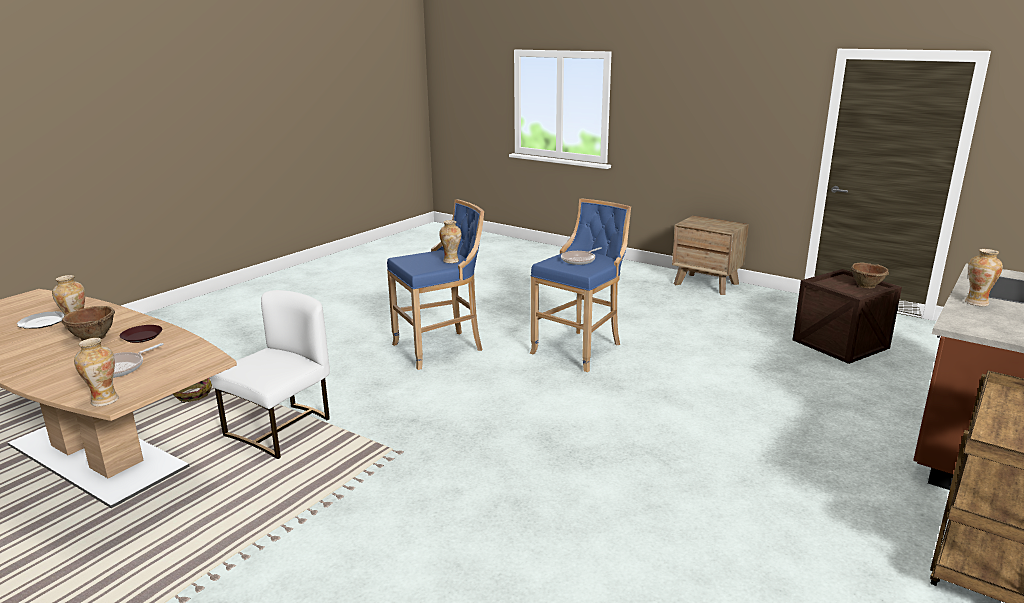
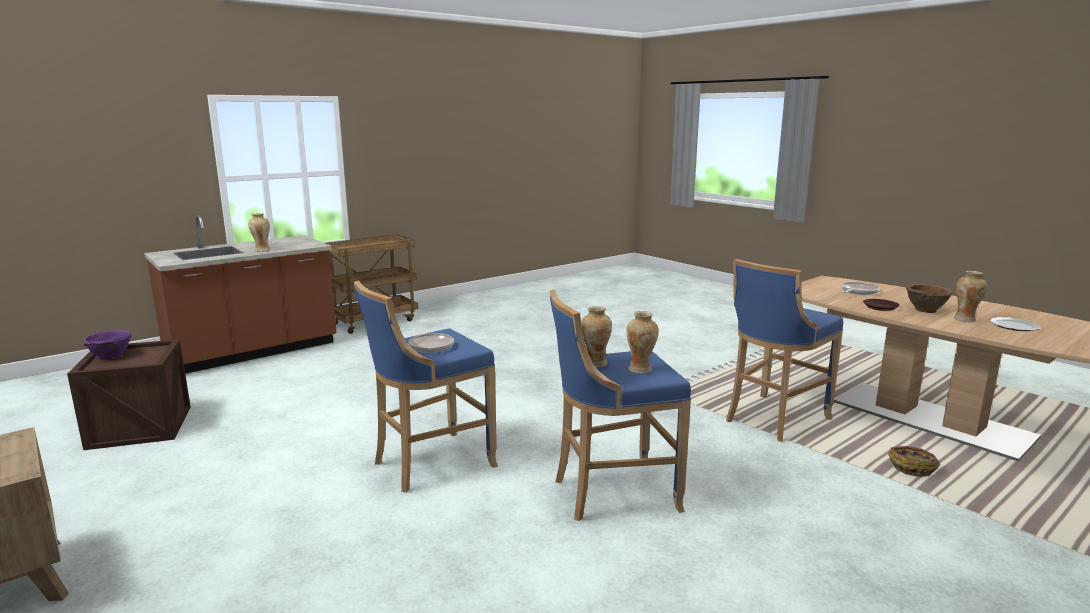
camera: 165 degrees left, 5 degrees down
vase [74,338,119,407] -> vase moved to [626,311,659,374]
white chair [210,290,330,459] -> blue stool [726,259,843,442]
brown bowl [850,263,889,288] -> purple bowl [83,330,132,360]

